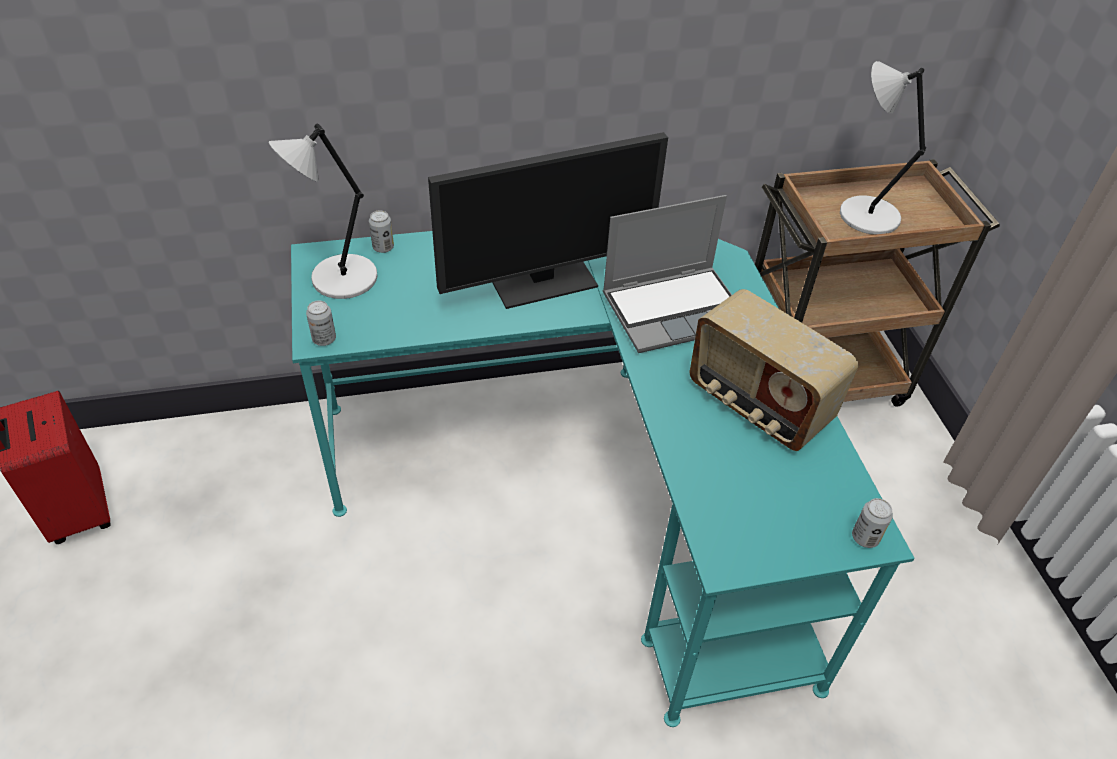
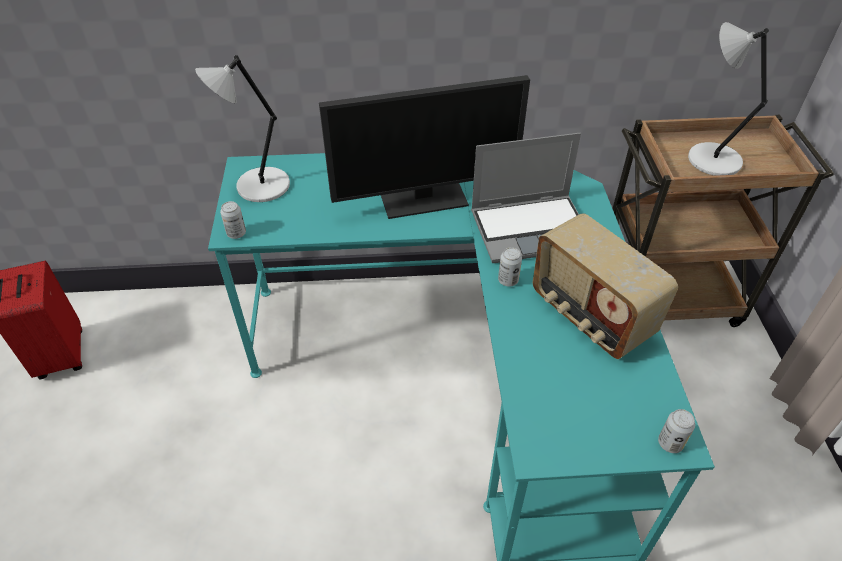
camera: 10 degrees right, 0 degrees up
can [369,210,394,253] -> can moved to [498,247,522,287]

